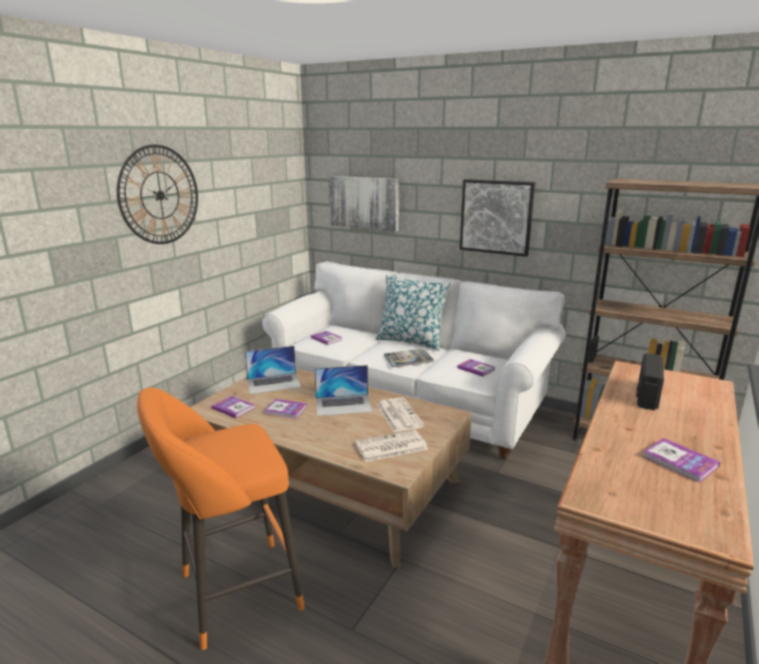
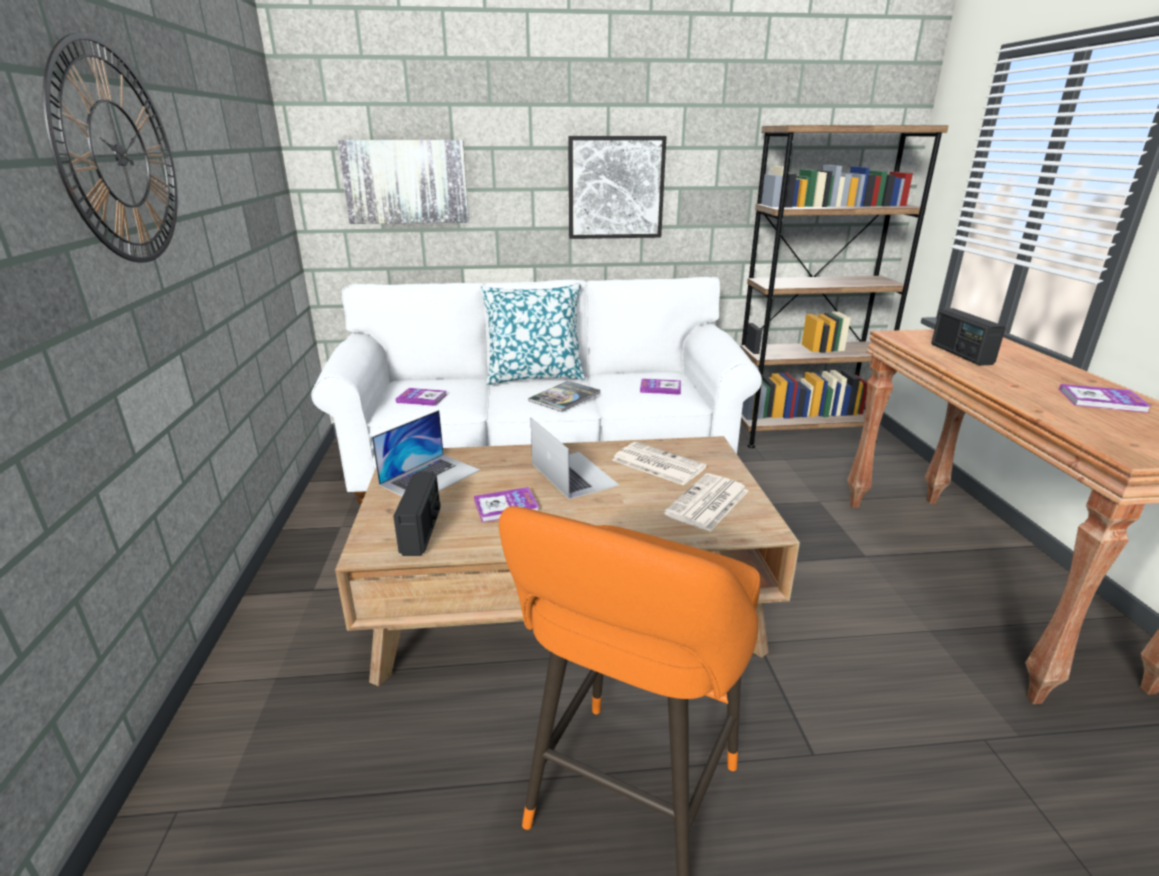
camera: 35 degrees left, 5 degrees up
book [212,396,255,418] -> radio [393,472,440,556]
laptop [314,365,373,416] -> laptop turned 75 degrees counterclockwise [531,418,619,499]

